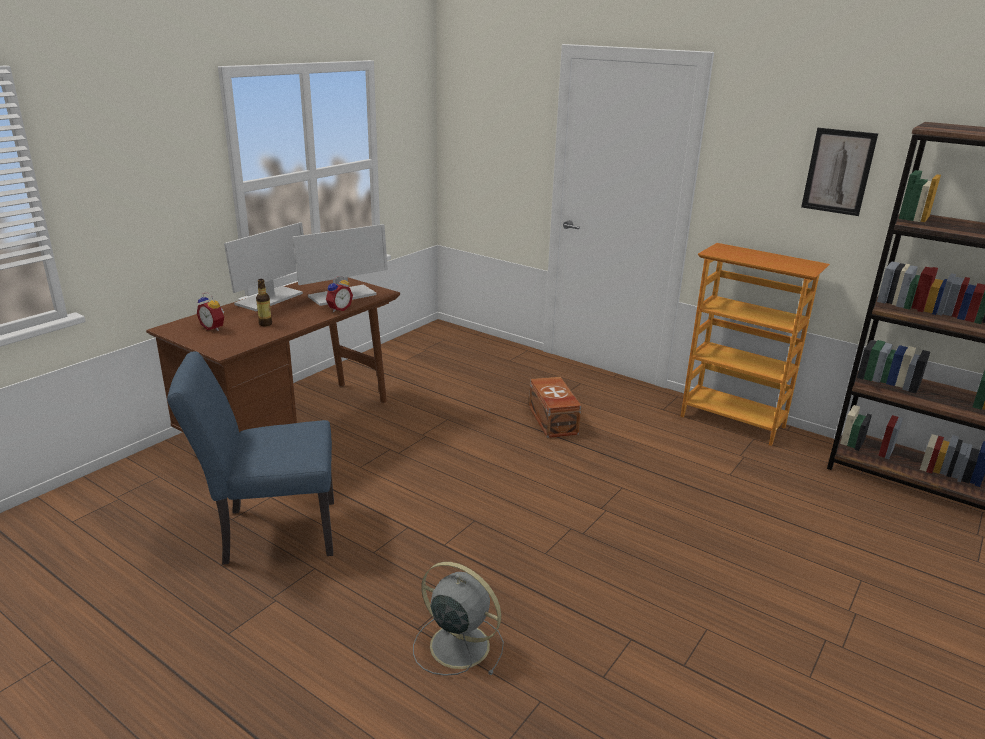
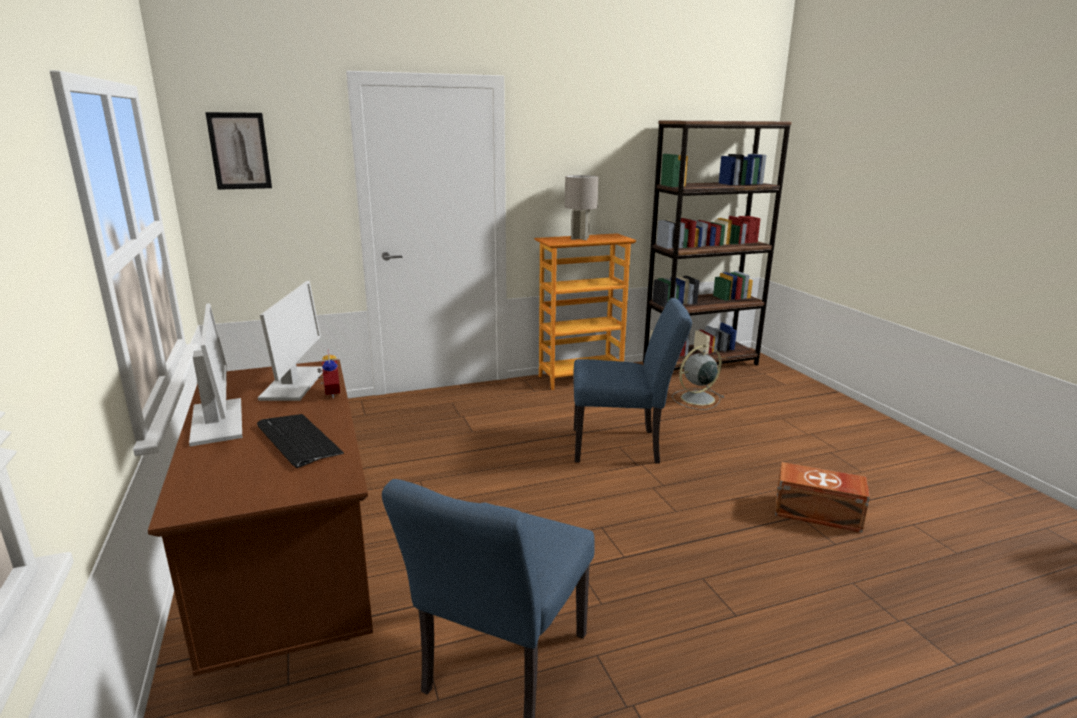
camera: 55 degrees left, 5 degrees down
alarm clock [197,293,224,331] -> none
bottle [256,279,272,326] -> keyboard [257,414,344,468]
grey fan [413,562,504,676] -> grey fan moved to [672,345,724,410]
brown storage box [529,377,581,438] -> brown storage box moved to [775,462,870,533]
picture [801,128,878,216] -> picture moved to [205,112,272,190]
none -> grey table lamp [565,175,599,240]
none -> blue chair [573,298,692,464]

